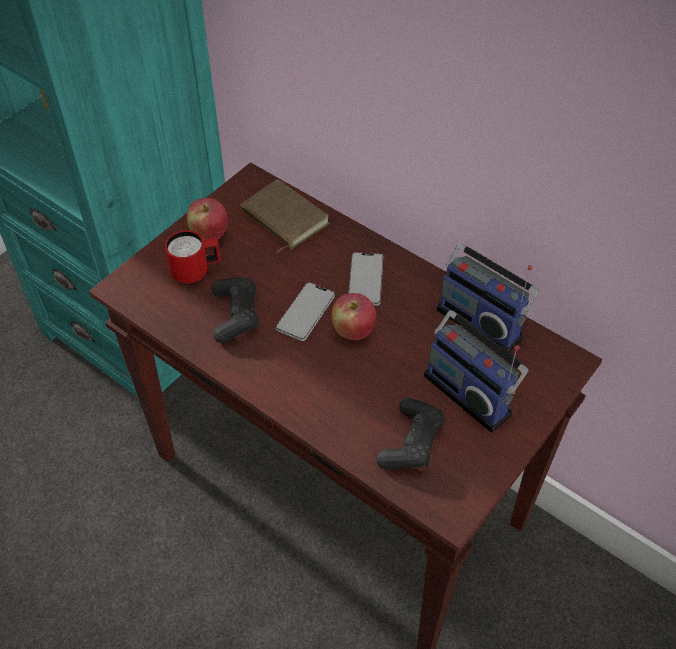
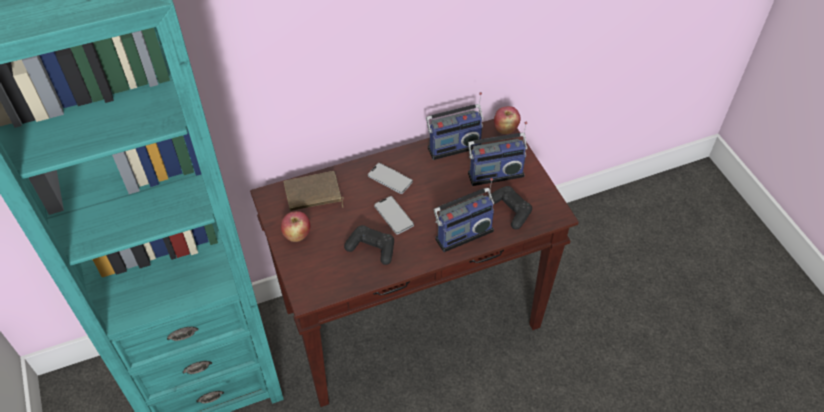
camera: 60 degrees left, 0 degrees up
red mug [165,230,221,285] -> none
apple [332,293,376,340] -> apple moved to [494,106,521,134]
none -> radio [433,178,494,252]

